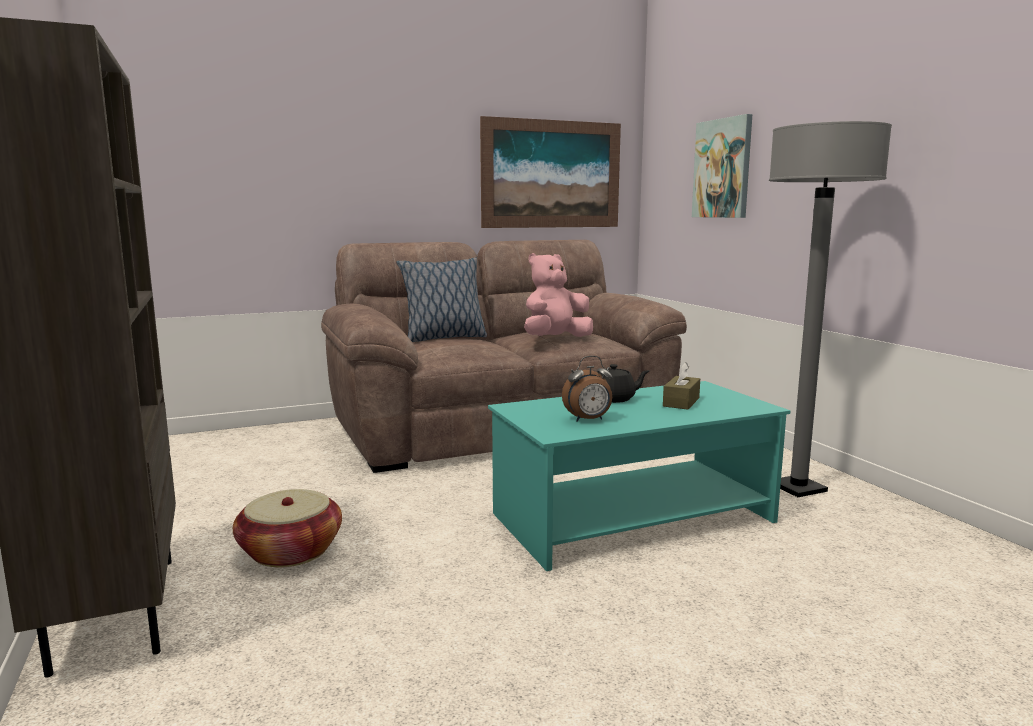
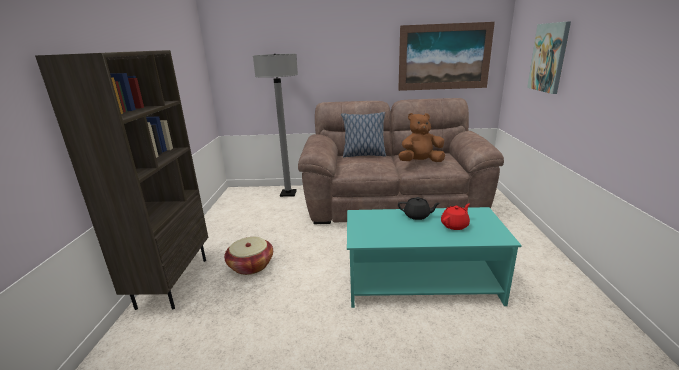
camera: 25 degrees right, 10 degrees up
pink plush toy [524,253,593,337] -> brown plush toy [399,113,445,162]
alarm clock [562,356,612,421] -> none
brown tissue box [663,362,700,410] -> red teapot [441,203,470,230]
grey floor lamp [769,121,892,497] -> grey floor lamp moved to [253,54,298,197]

